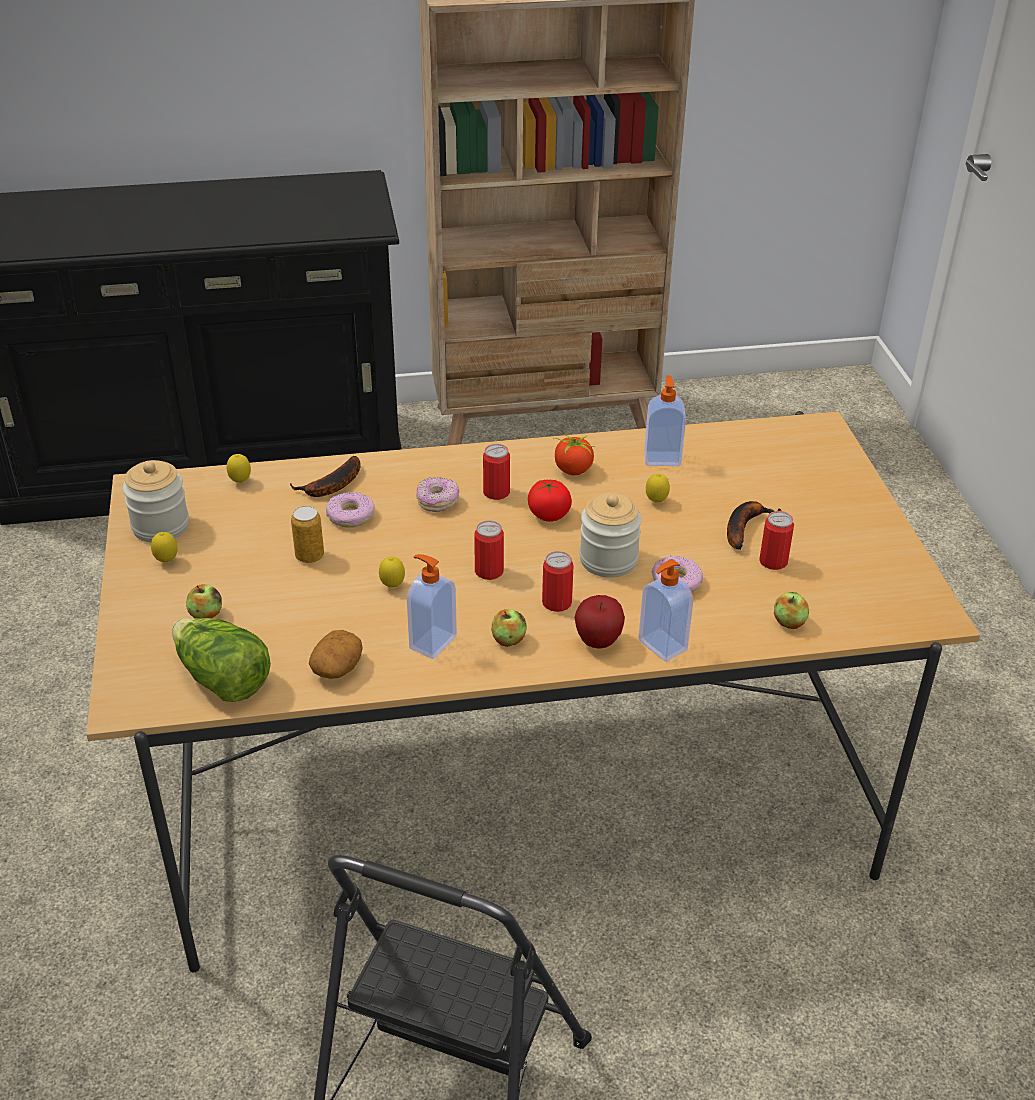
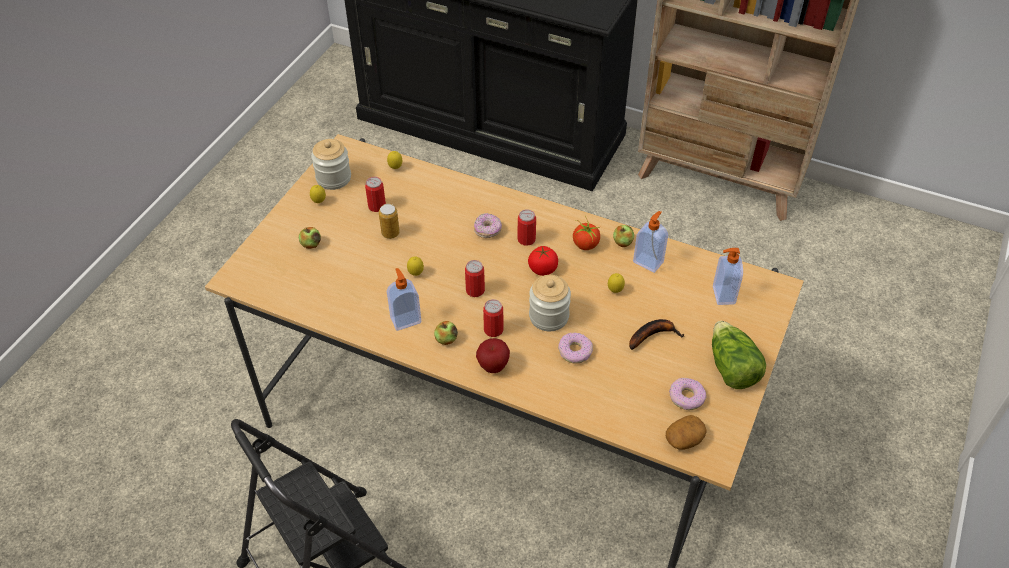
camera: 35 degrees right, 10 degrees up
lettuce [172,618,271,702] -> lettuce moved to [712,321,766,389]
banana [290,456,361,497] -> none
potato [309,630,363,679] -> potato moved to [666,415,707,450]
donut [326,492,375,528] -> donut moved to [669,378,707,410]
soap dispenser [639,559,693,662] -> soap dispenser moved to [713,248,743,305]
can [759,511,794,570] -> can moved to [365,177,386,212]
apple [774,592,809,629] -> apple moved to [613,225,634,247]

